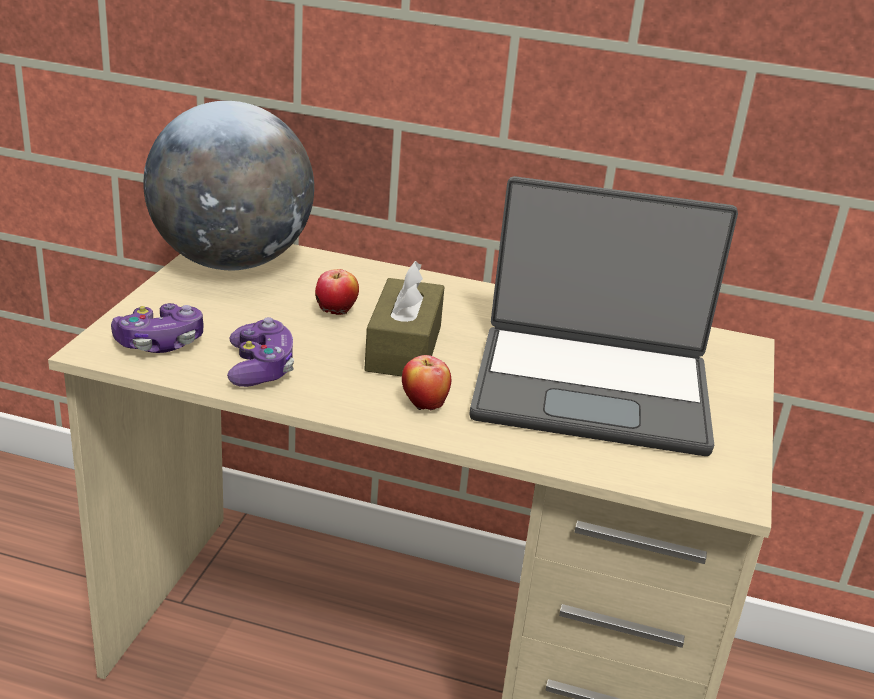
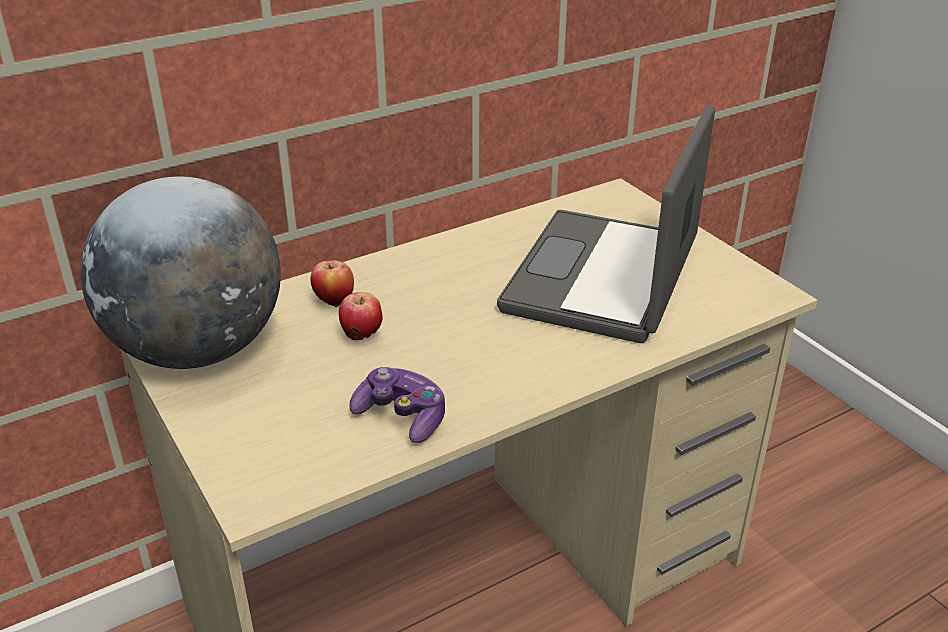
camera: 45 degrees left, 5 degrees up
game controller [111,303,204,353] -> none
brown tissue box [364,261,445,377] -> none
apple [402,355,451,410] -> apple moved to [310,260,354,307]
laptop [469,176,738,456] -> laptop turned 150 degrees clockwise [497,105,715,343]

